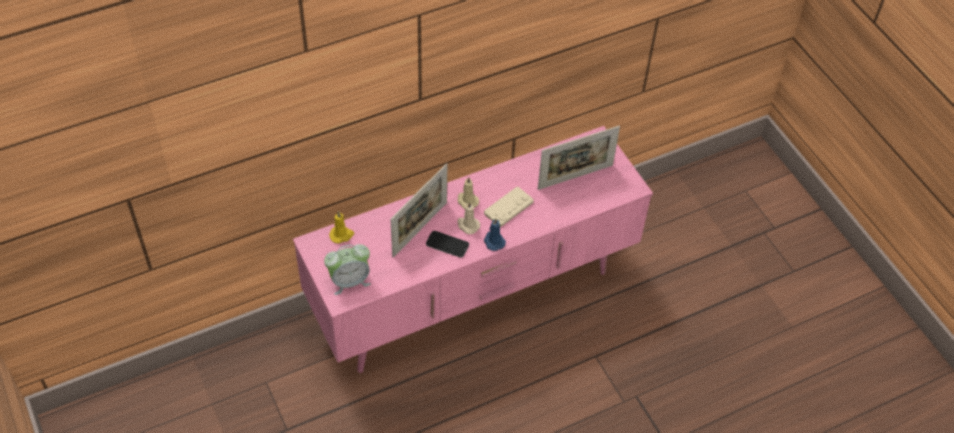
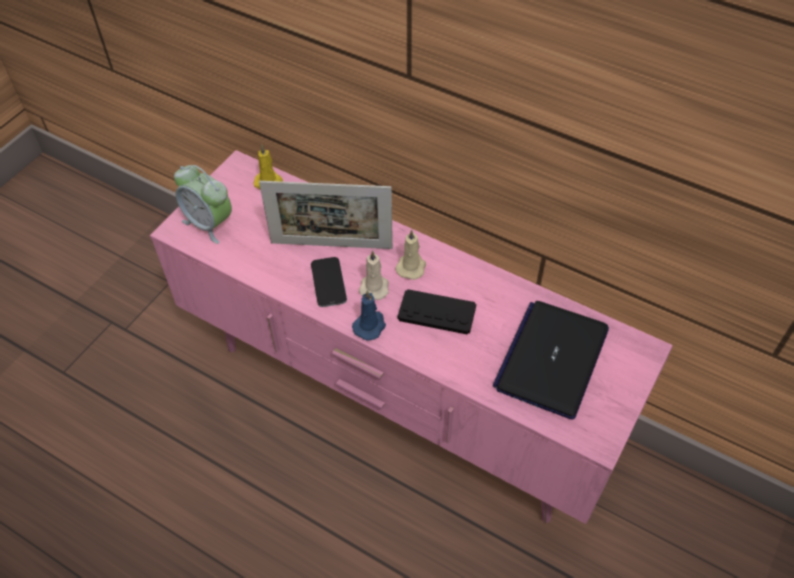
camera: 60 degrees right, 0 degrees up
beige game controller [484,187,534,227] -> black game controller [398,289,476,335]
picture frame [538,126,620,190] -> laptop [492,301,609,420]

